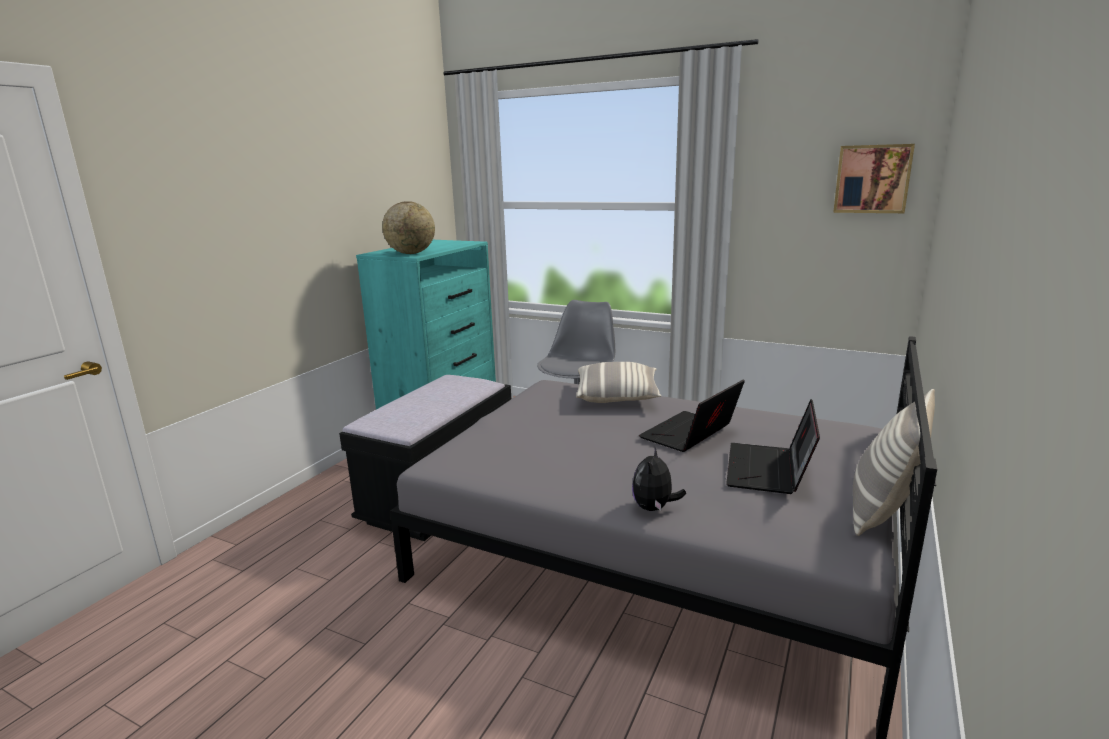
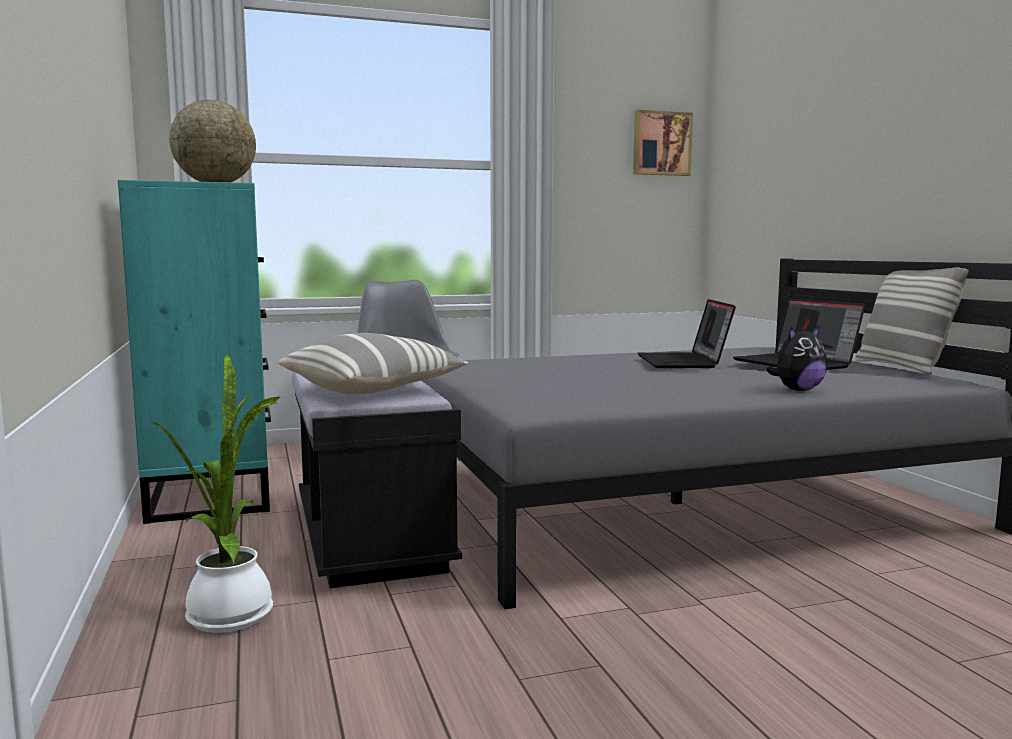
camera: 45 degrees left, 10 degrees down
pillow [576,362,661,403] -> pillow moved to [278,333,468,395]
plush toy [632,447,686,511] -> plush toy turned 90 degrees counterclockwise [766,325,827,391]
none -> potted plant [151,355,280,633]

